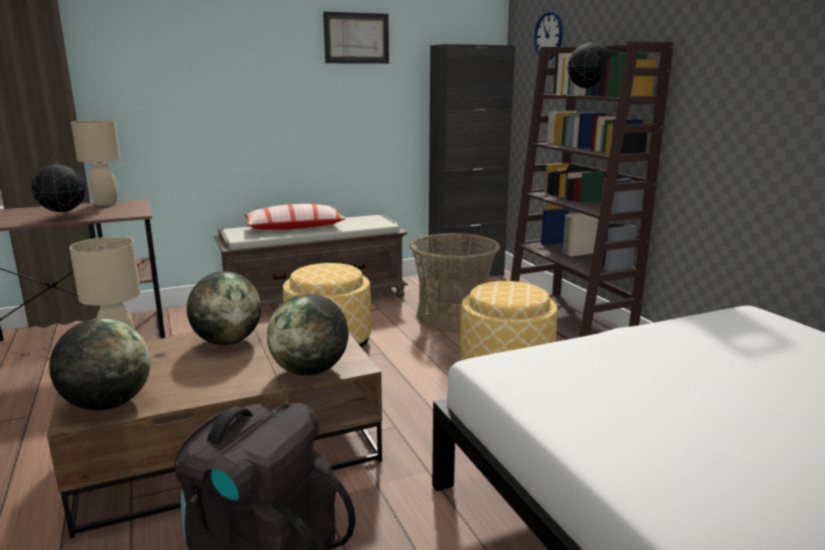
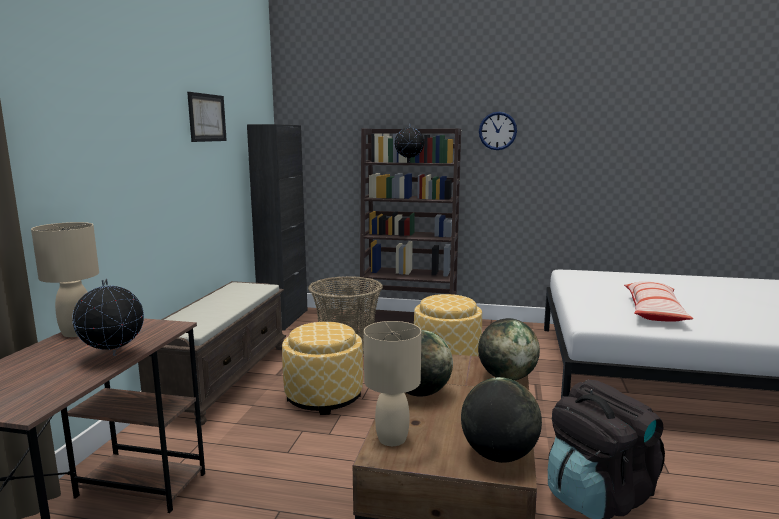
camera: 55 degrees left, 5 degrees down
pillow [244,204,345,230] -> pillow moved to [624,282,693,322]
wall clock [534,11,563,60] -> wall clock moved to [479,112,517,150]

